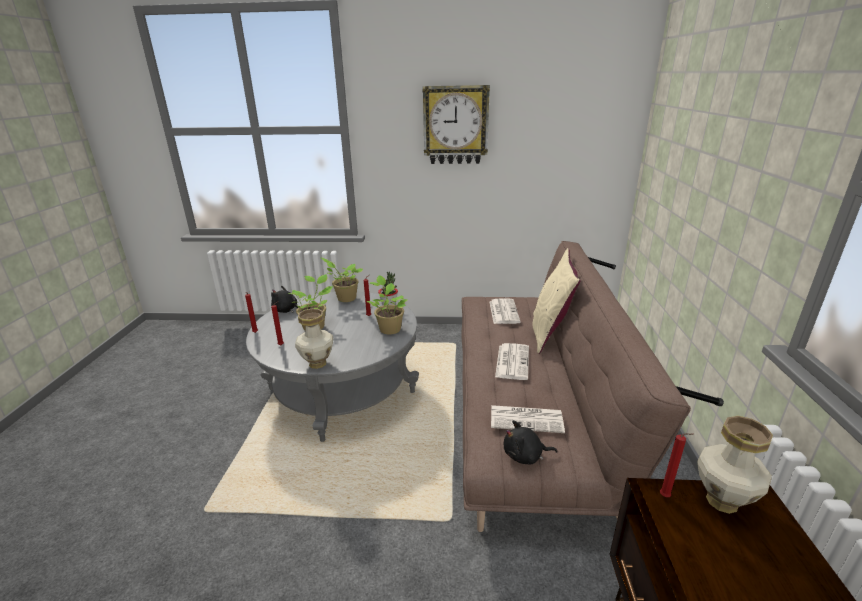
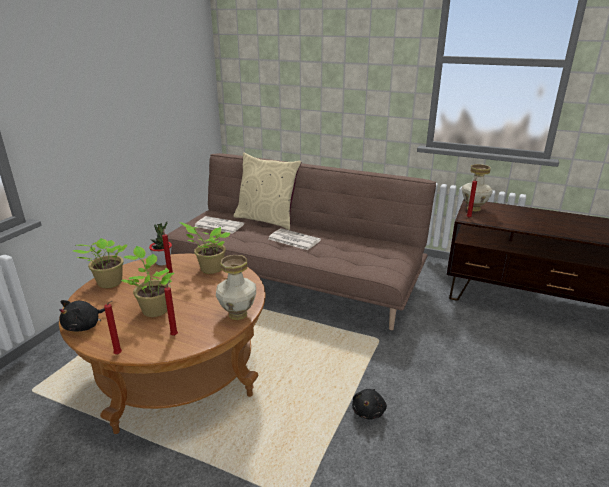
camera: 70 degrees left, 0 degrees up
grey coffee table [246,292,419,442] -> brown coffee table [59,254,266,434]
wall clock [422,85,490,164] -> none
newspaper [491,405,565,433] -> none
black plush toy [504,420,558,464] -> black plush toy moved to [352,389,387,420]

